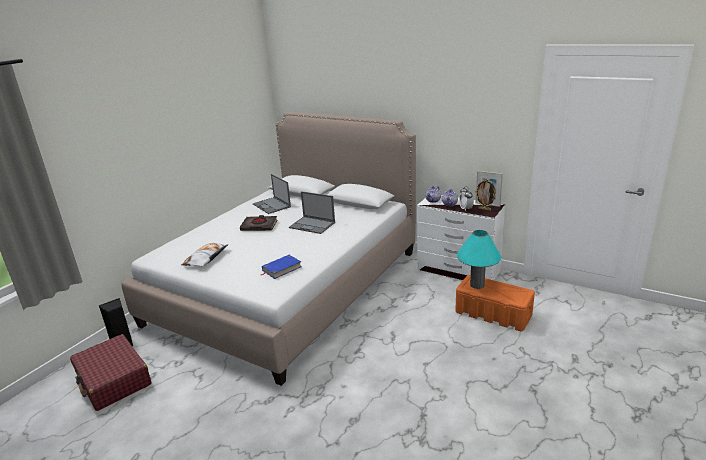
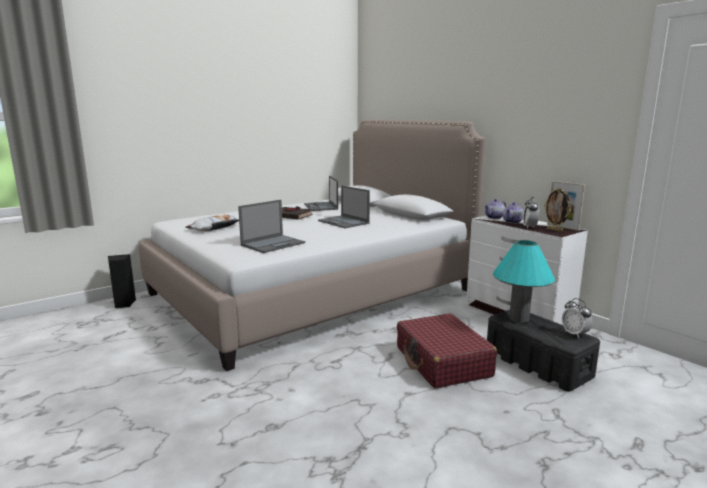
camera: 20 degrees right, 10 degrees down
red suitcase [70,334,151,411] -> red suitcase moved to [397,313,497,388]
blue book [260,255,302,279] -> laptop [238,200,305,253]
orange storage box [455,275,535,331] -> black storage box [487,310,600,391]
none -> alarm clock [562,298,593,338]

